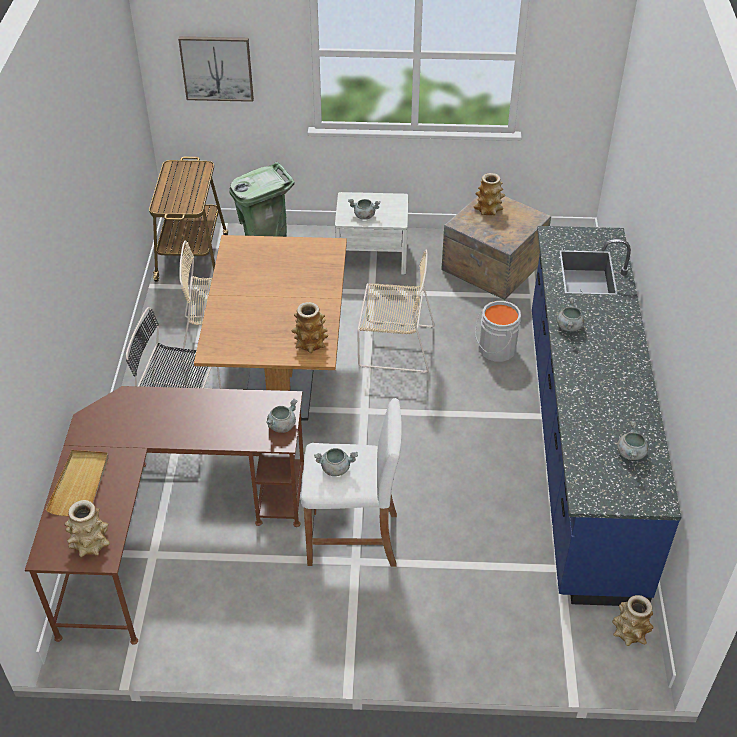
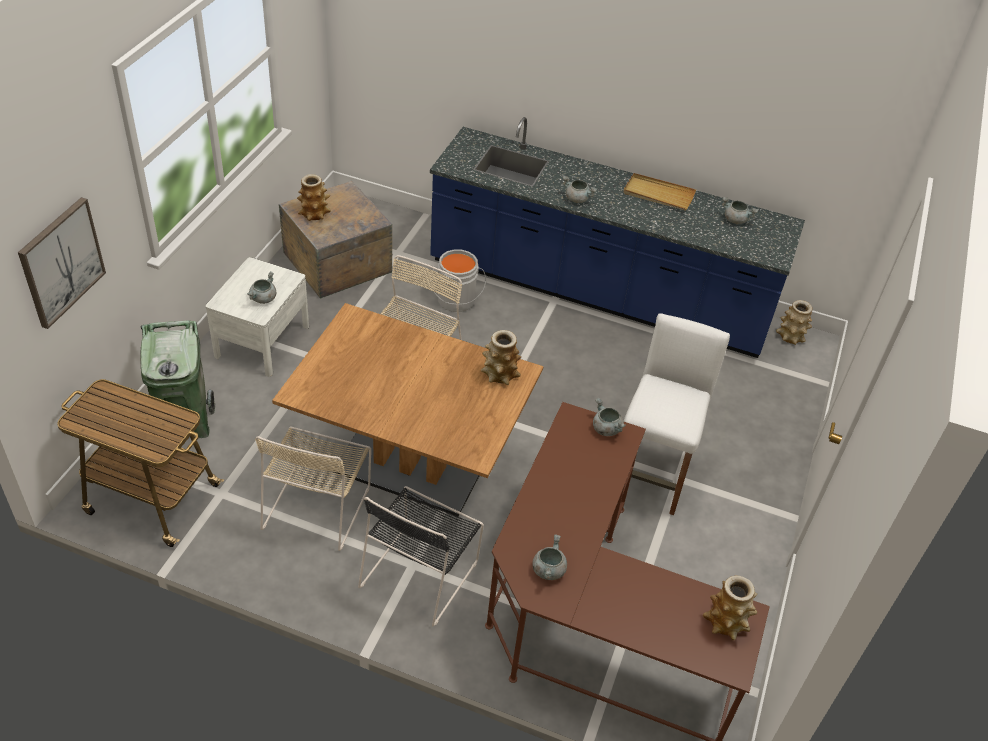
camera: 75 degrees left, 0 degrees up
beige tray [45,450,109,516] -> beige tray moved to [623,173,696,211]
grey cooking pot [314,448,358,476] -> grey cooking pot moved to [532,534,567,580]

